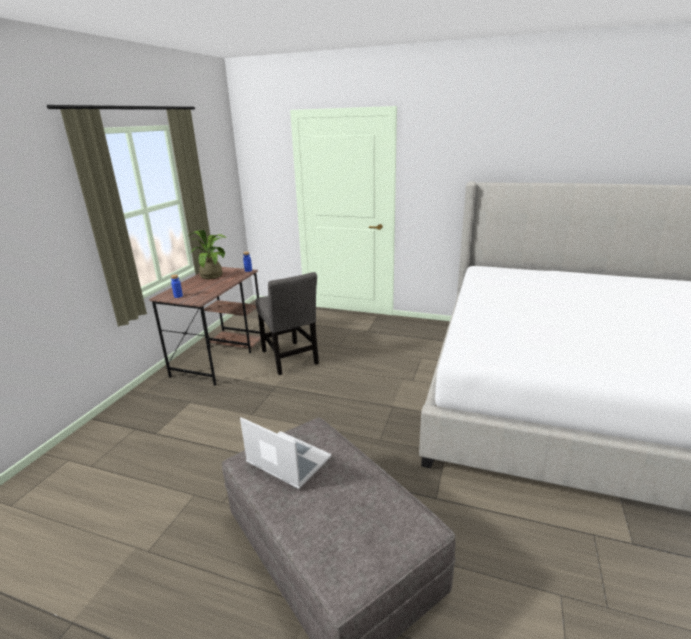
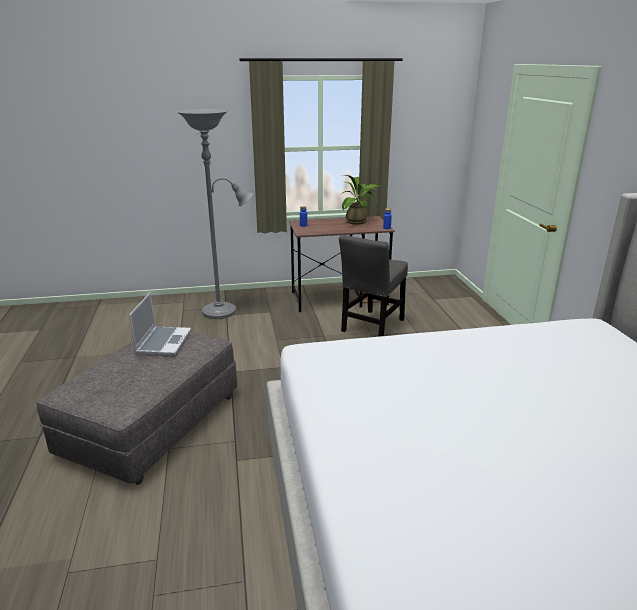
camera: 60 degrees right, 0 degrees up
none -> grey floor lamp [177,109,253,319]

